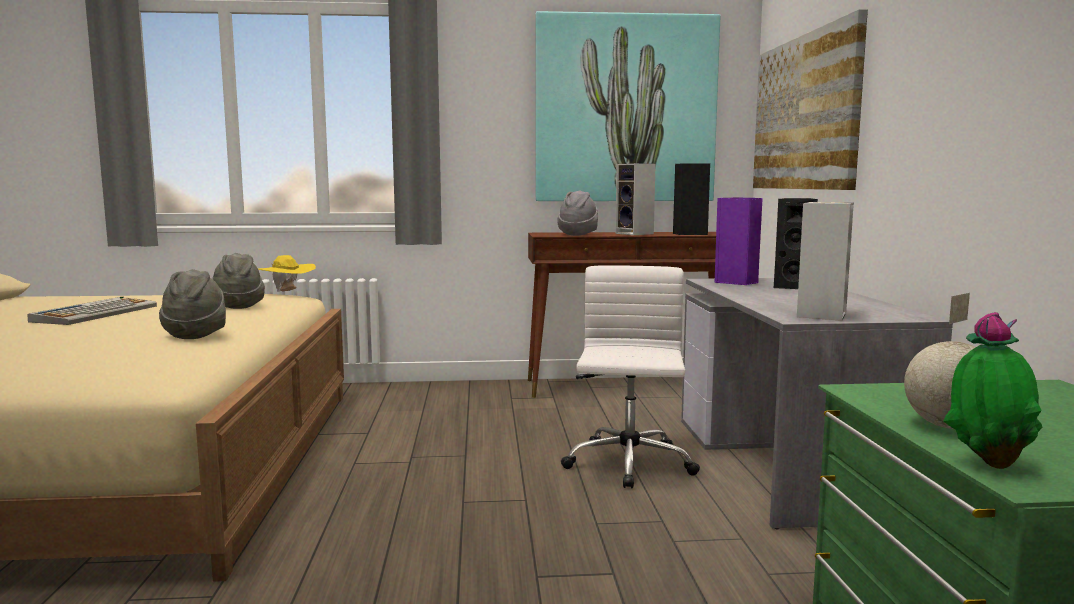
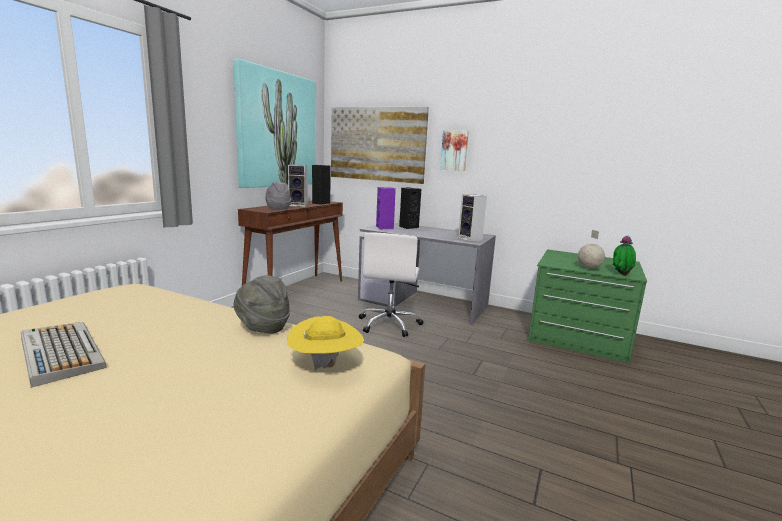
camera: 60 degrees left, 5 degrees up
grey hat [212,253,265,309] -> none
yellow hat [258,255,316,291] -> yellow hat moved to [287,316,364,371]
white office chair [561,265,700,488] -> white office chair turned 120 degrees counterclockwise [359,232,423,337]
none -> picture [440,130,469,171]

